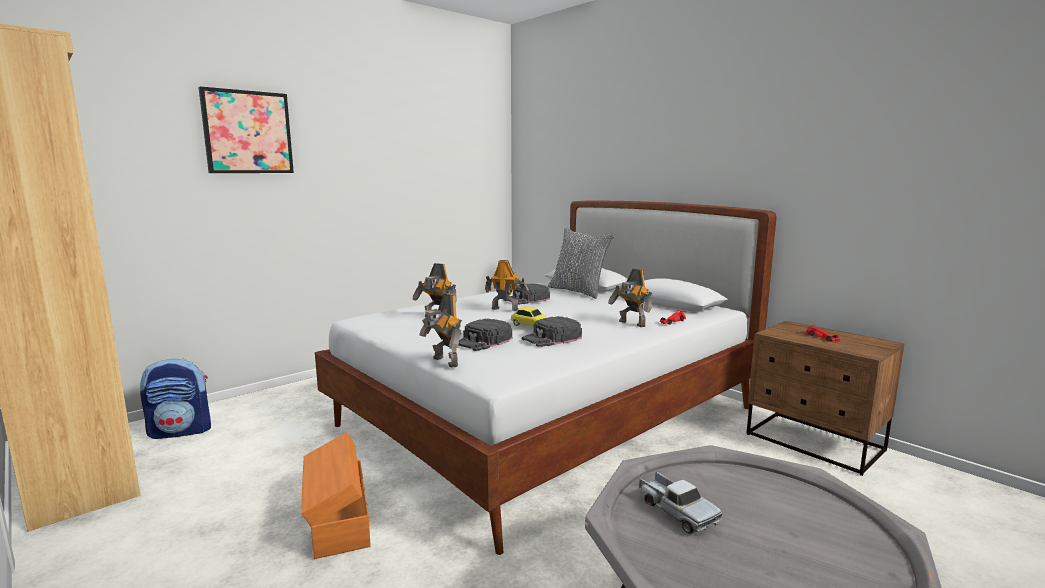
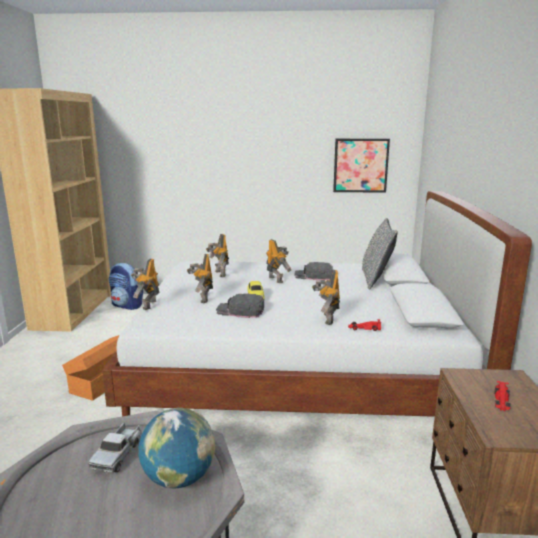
camera: 45 degrees right, 5 degrees up
picture [198,86,294,173] -> picture moved to [333,139,390,193]
black cap [458,318,512,351] -> toy robot [187,254,213,304]
none -> globe [138,408,215,488]

